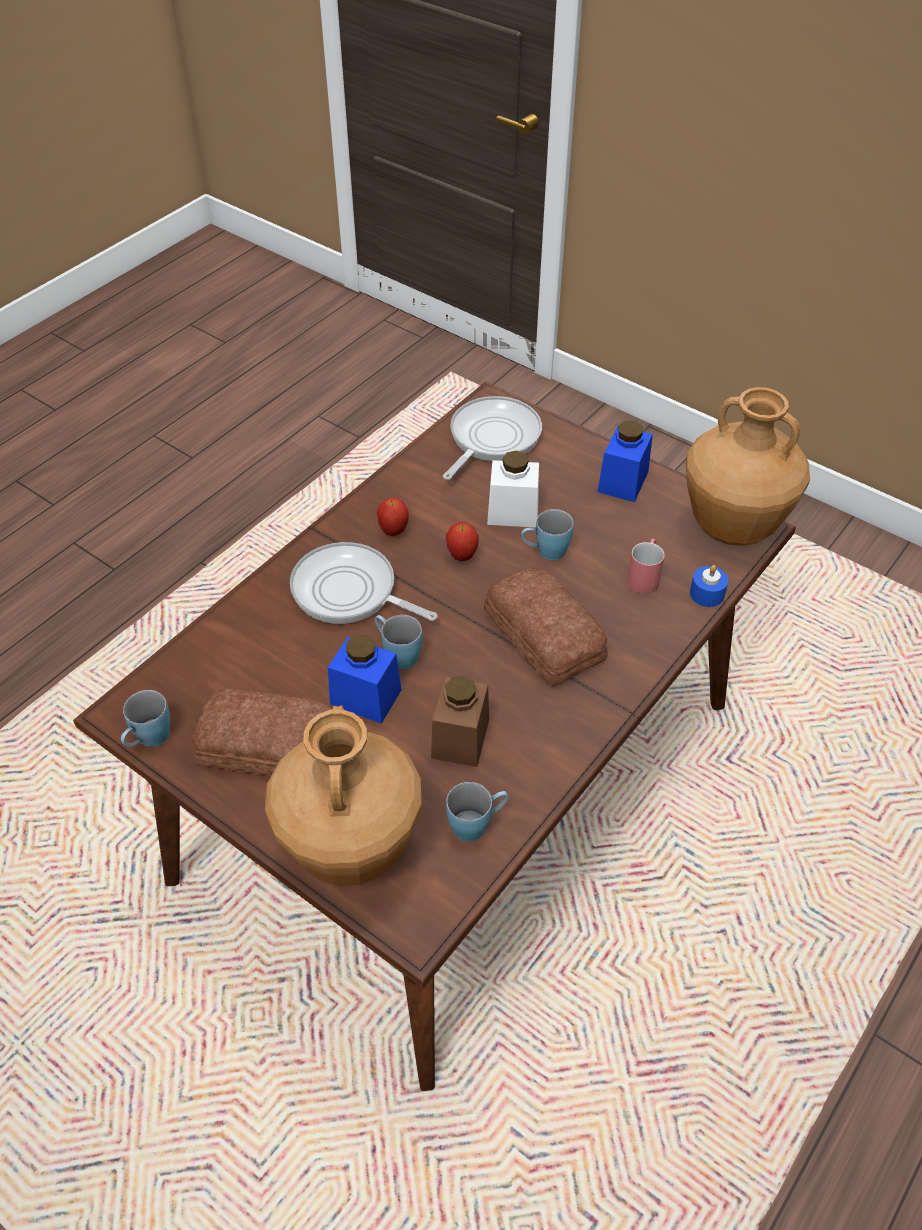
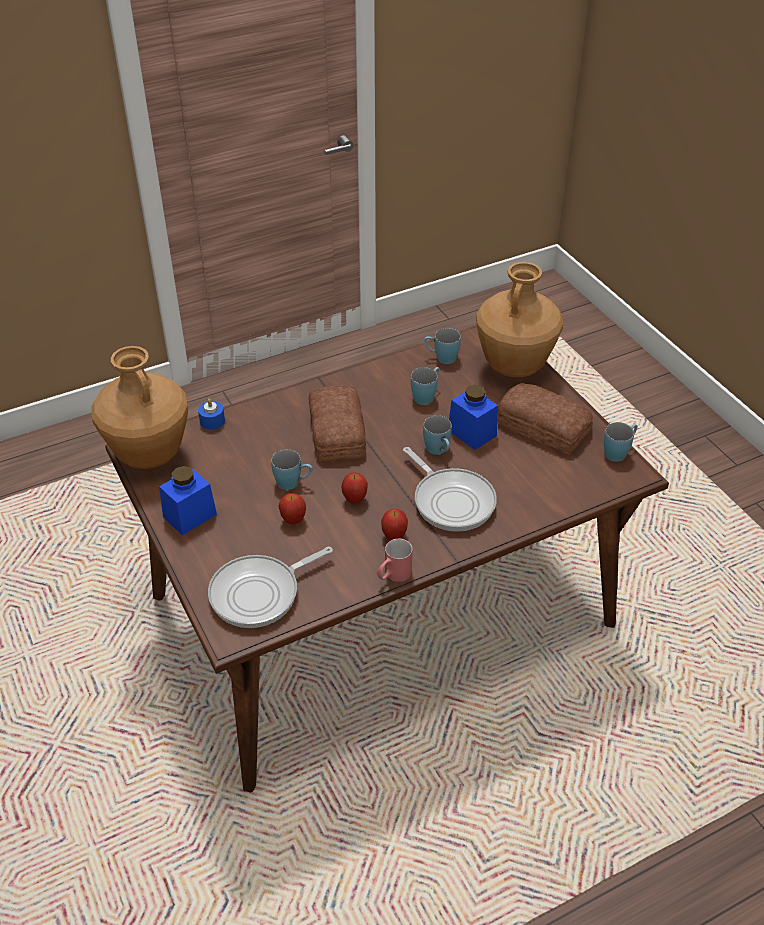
camera: 155 degrees left, 5 degrees down
brown jar [431,676,489,767] -> blue mug [411,367,440,405]
white jar [487,451,539,527] -> apple [278,493,306,525]
red mug [627,539,665,594] -> red mug moved to [377,539,412,582]

